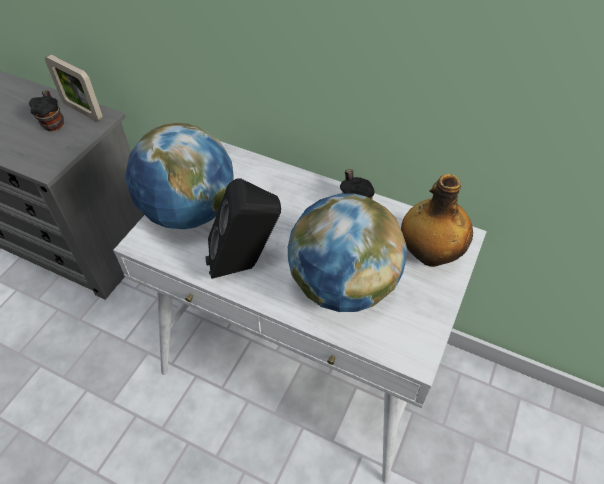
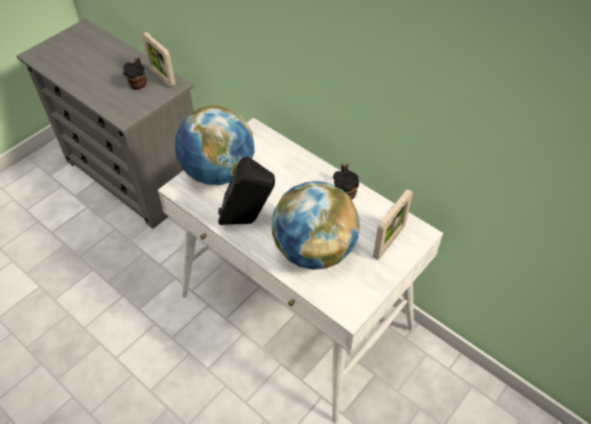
camera: 15 degrees right, 0 degrees up
bottle [401,174,473,267] -> picture frame [373,189,413,260]

